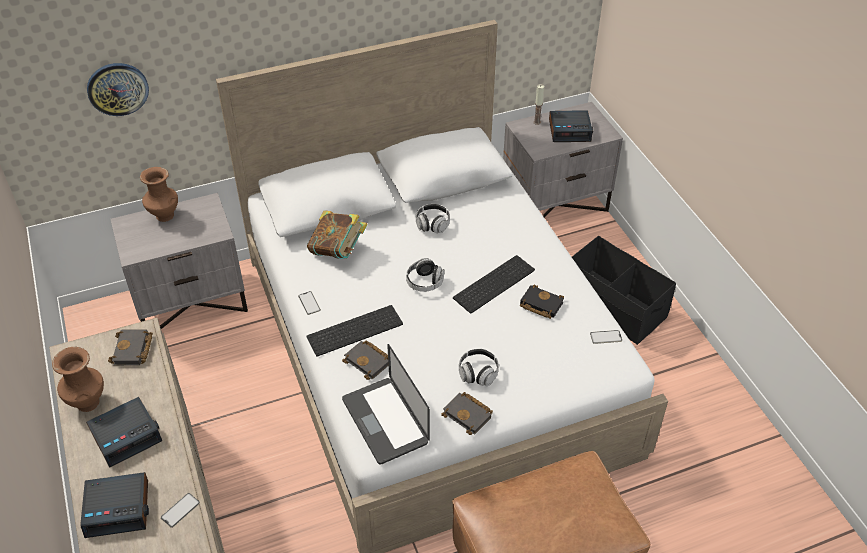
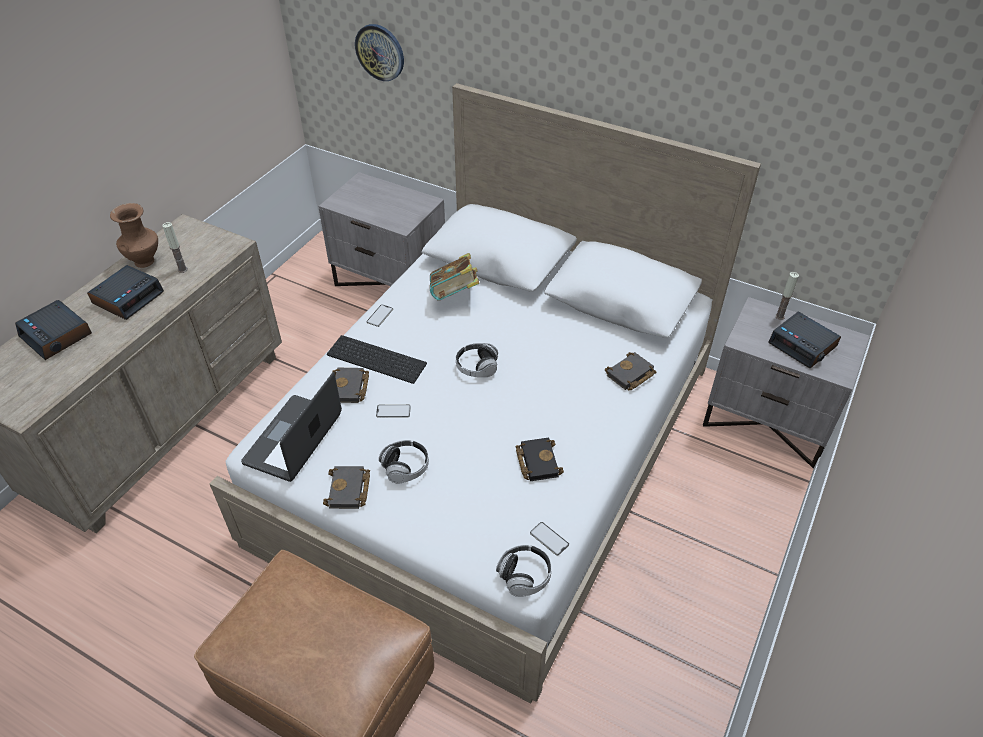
camera: 50 degrees right, 0 degrees up
alarm clock [86,397,162,468] -> alarm clock turned 75 degrees counterclockwise [87,265,164,320]
black book [108,329,153,365] -> black book moved to [605,352,656,390]
brown vase [140,167,178,222] -> none
phone [161,493,200,528] -> phone moved to [376,404,411,418]
headphones [416,204,450,233] -> headphones moved to [496,545,552,597]
keyboard [453,255,535,313] -> none
black storage box [572,236,676,345] -> none
none -> candle [162,222,188,273]

